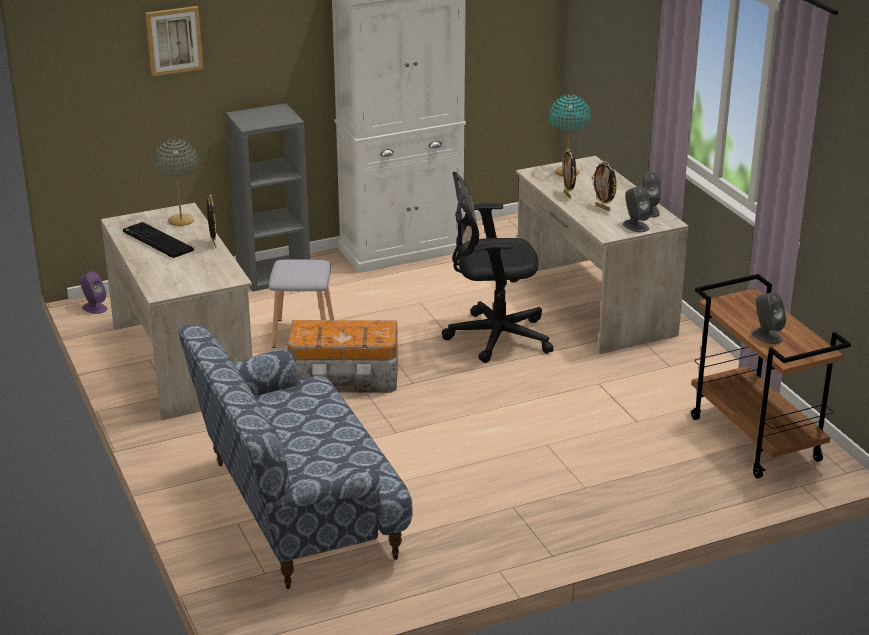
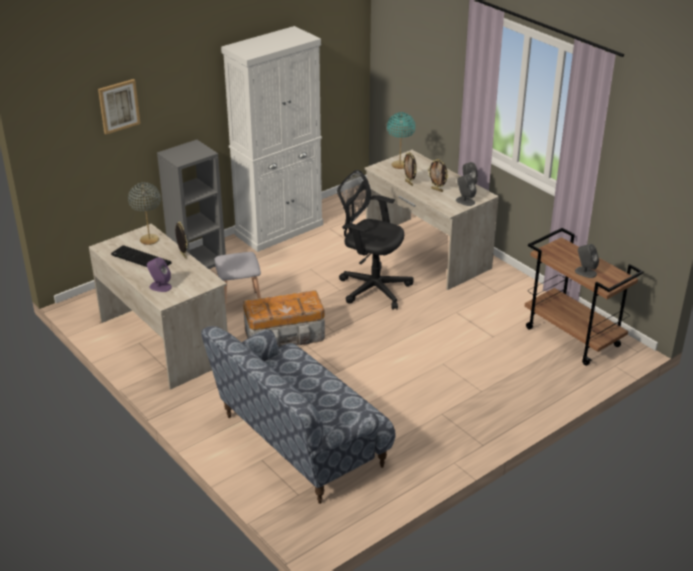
camera: 15 degrees left, 5 degrees up
purple speaker [79,271,107,314] -> purple speaker moved to [147,257,172,292]
black office chair [442,172,554,363] -> black office chair turned 45 degrees clockwise [337,170,414,310]

